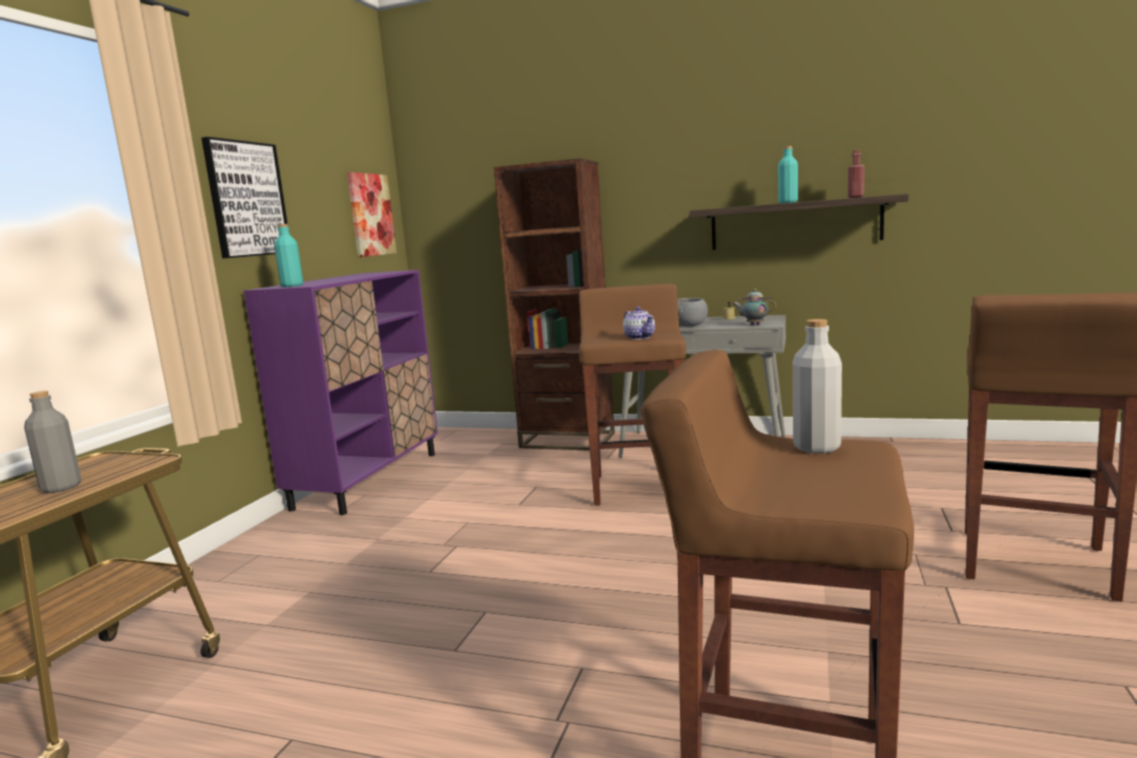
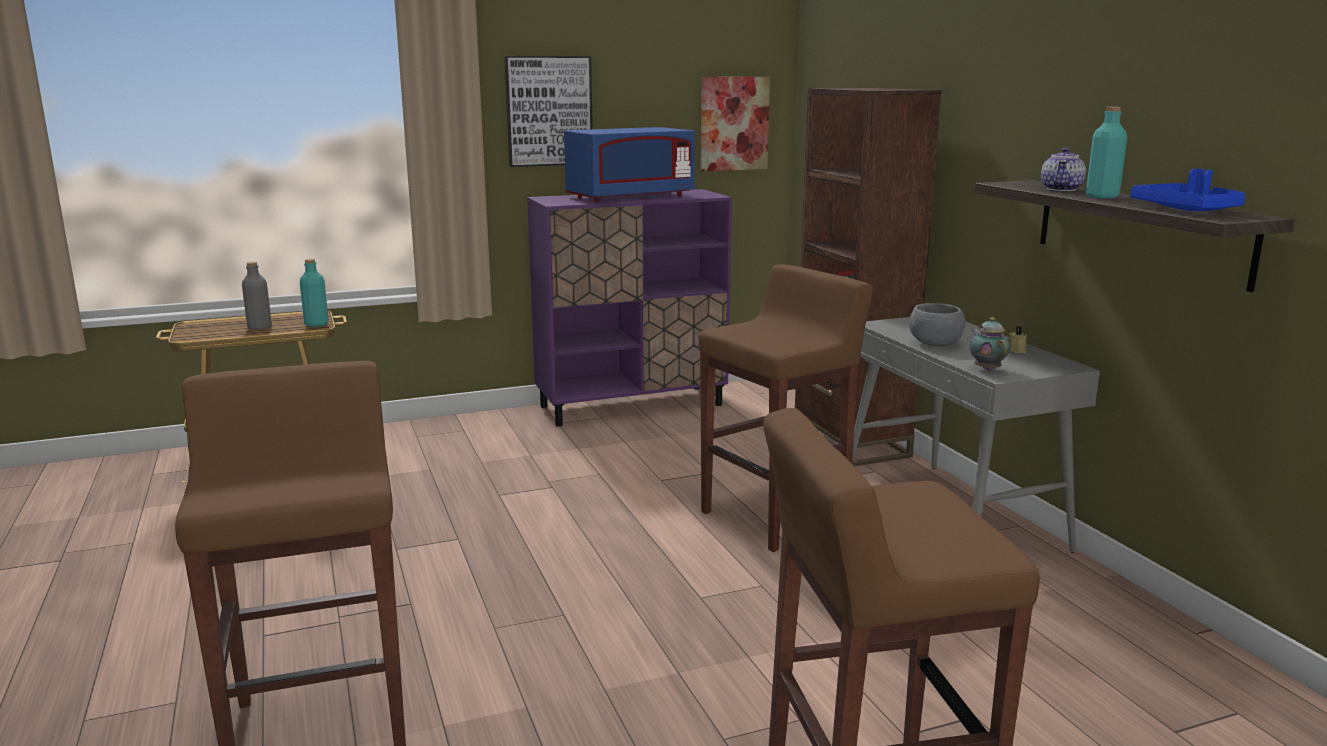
camera: 50 degrees right, 5 degrees up
turquoise bottle [274,224,303,287] -> turquoise bottle moved to [300,259,329,327]
teapot [623,307,655,339] -> teapot moved to [1041,147,1086,191]
grey bottle [793,319,842,453] -> none
red bottle [848,149,865,198] -> blue tray [1130,169,1245,211]
none -> blue microwave [564,127,695,202]

